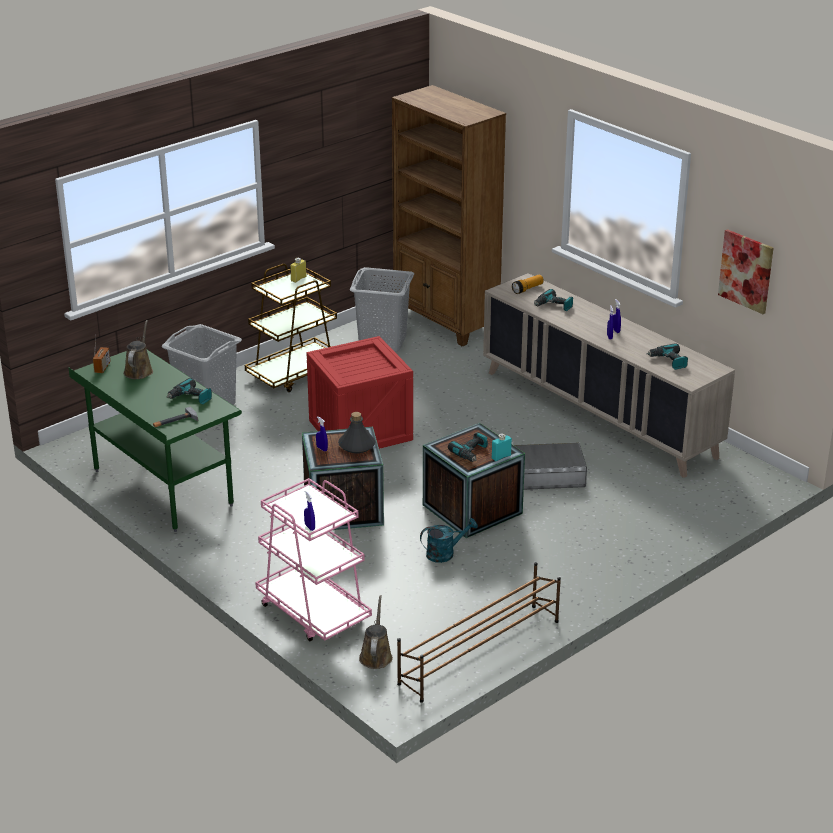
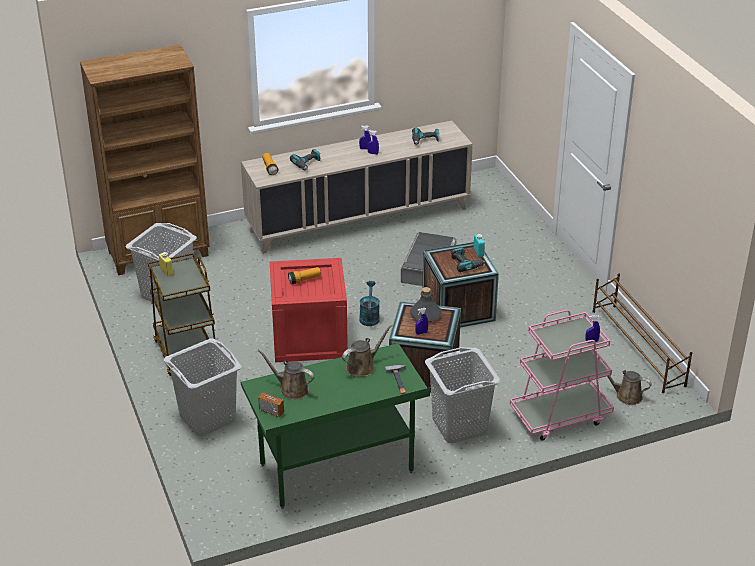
camera: 70 degrees left, 5 degrees up
power drill [167,378,212,404] -> brown watering can [342,324,393,377]
turquoise watering can [420,518,478,563] -> turquoise watering can moved to [359,281,380,326]
picture [718,229,773,314] -> none
none -> flashlight [288,267,321,285]
none -> grey laundry basket [425,347,500,443]

